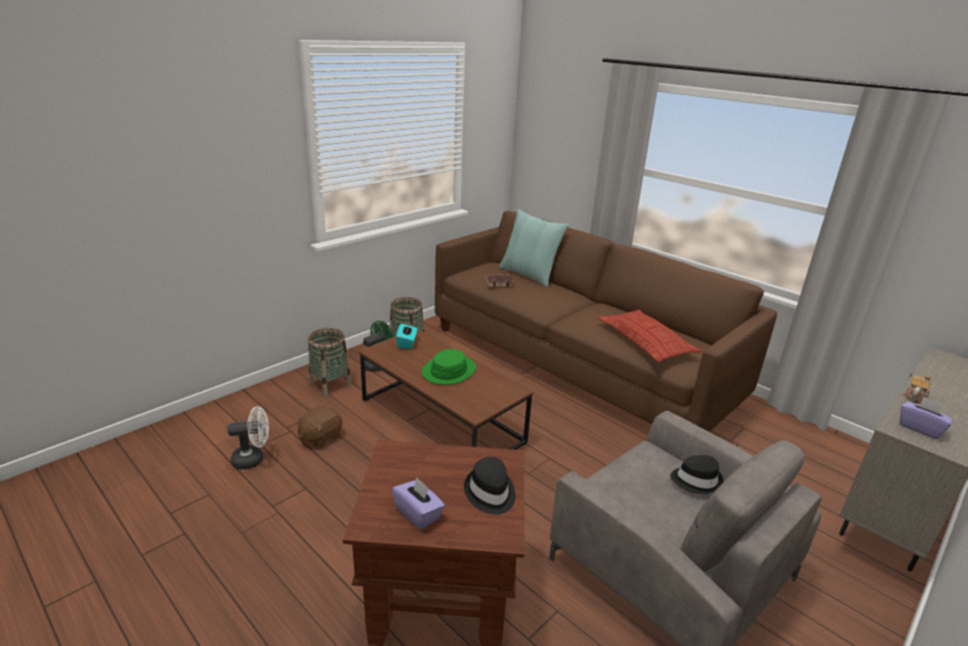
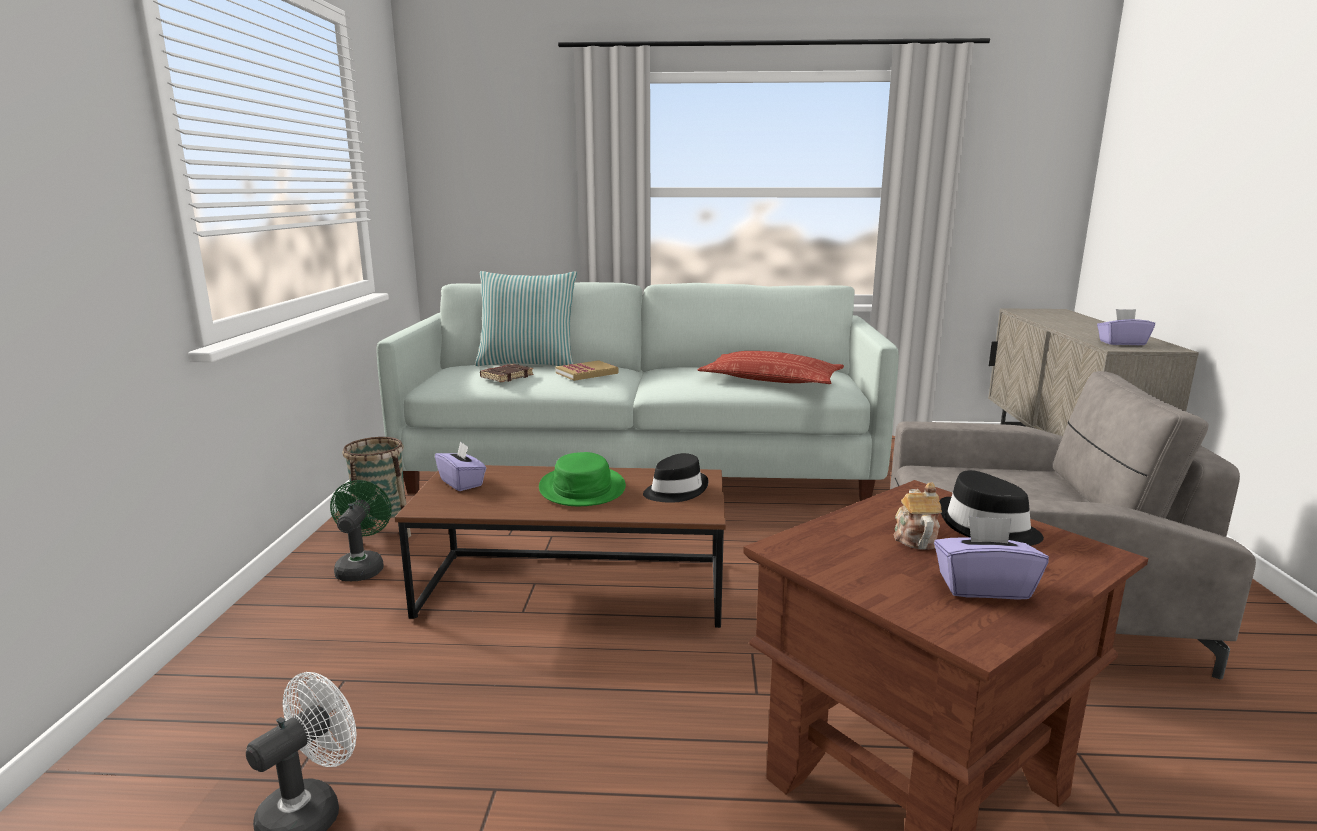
camera: 40 degrees left, 10 degrees down
brown plush toy [297,406,343,448] -> none
basket [308,328,352,396] -> none
turquoise tissue box [396,324,417,349] -> purple tissue box [435,441,486,491]
brown sofa [435,211,777,432] -> white sofa [376,282,899,501]
black hat [670,455,723,494] -> black hat moved to [643,453,709,503]
teapot [903,375,931,404] -> teapot moved to [894,482,942,550]
none -> book [555,360,619,381]

